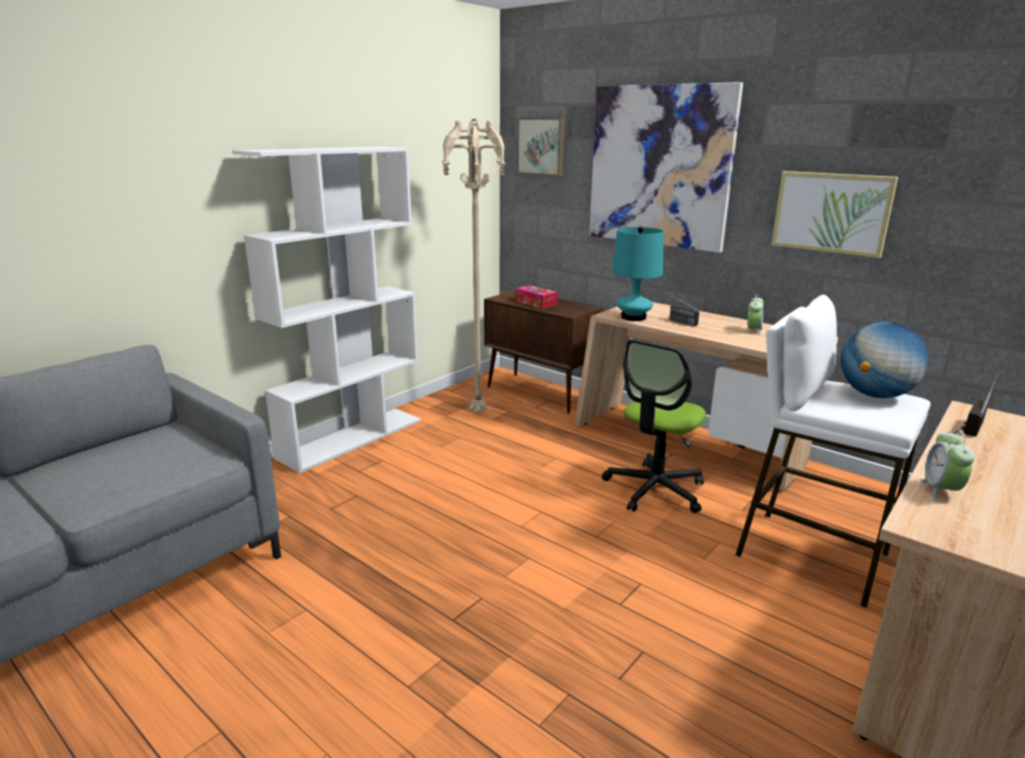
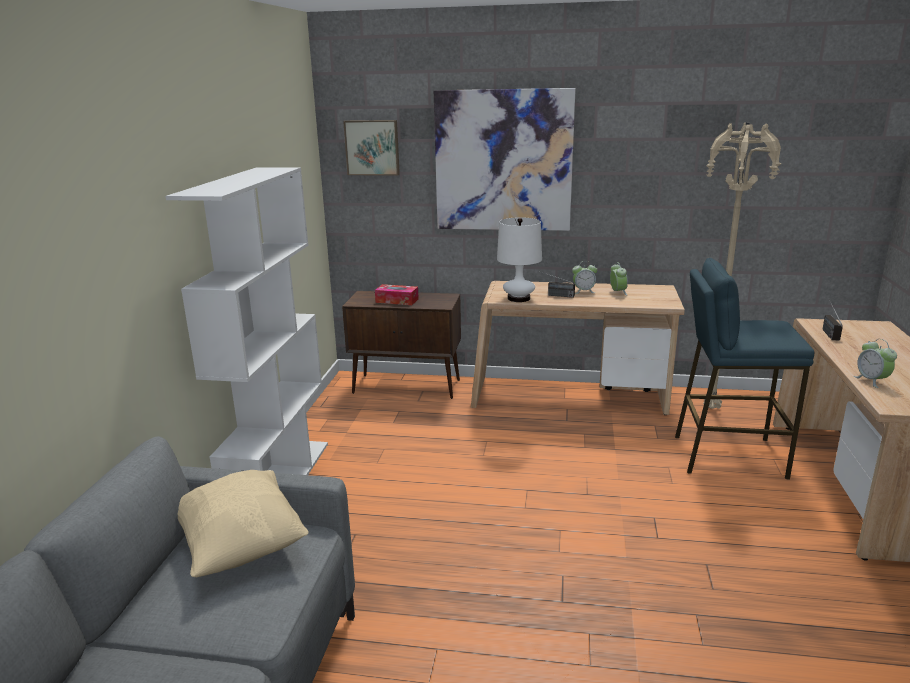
camera: 30 degrees left, 0 degrees up
beige floor lamp [442,119,506,413] -> beige floor lamp moved to [703,122,781,409]
office chair [602,339,706,513] -> none
turquoise table lamp [612,226,664,321] -> white table lamp [497,217,542,302]
white stool [735,295,931,608] -> blue stool [675,258,814,479]
picture [771,171,898,258] -> none
globe [841,322,928,398] -> none
none -> beige pillow [178,470,309,577]
none -> alarm clock [572,261,597,294]

